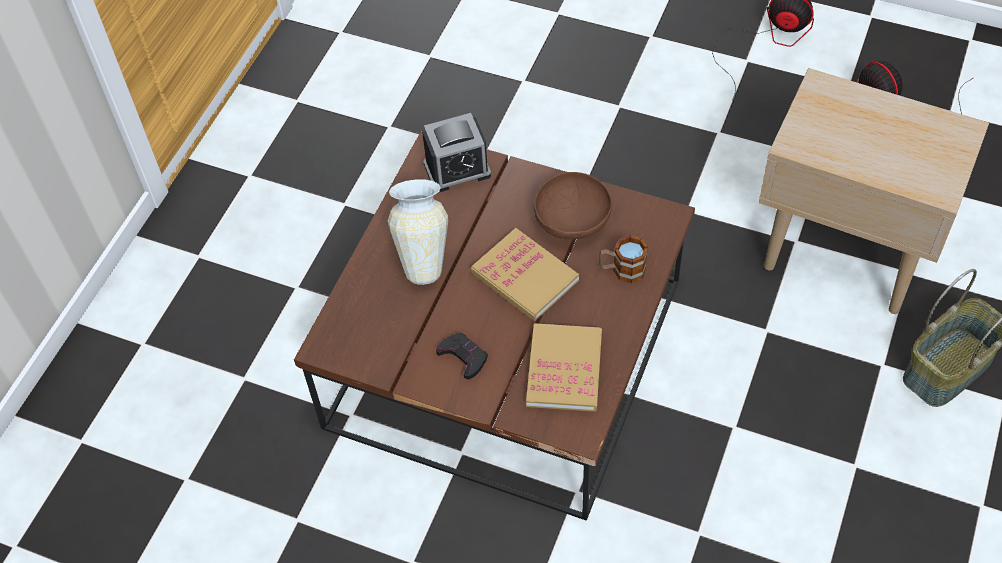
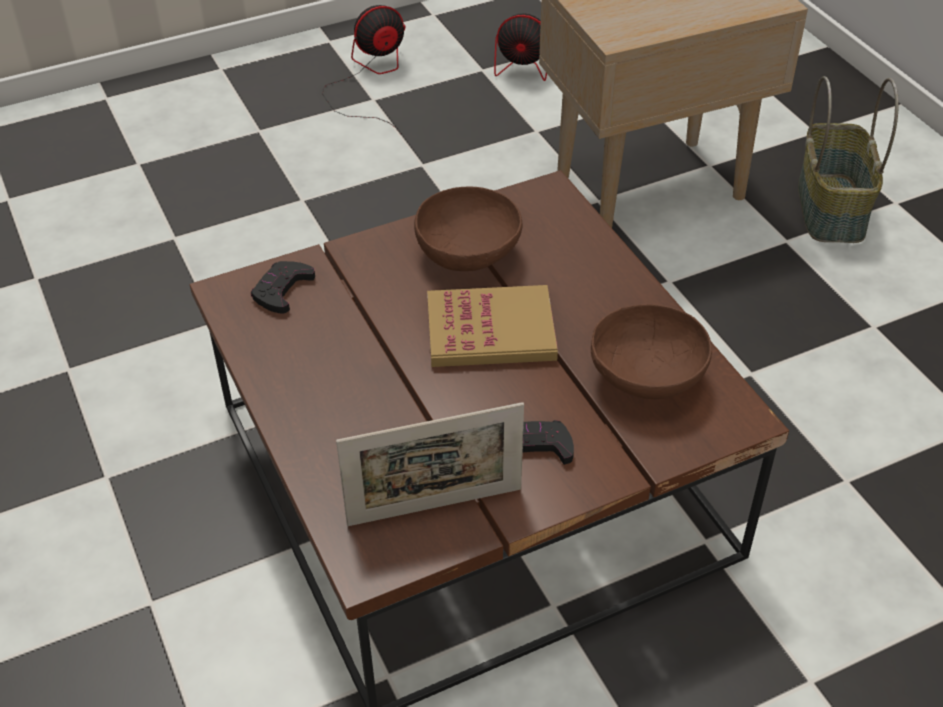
camera: 50 degrees left, 10 degrees down
vase [388,180,448,285] -> none
alarm clock [422,113,491,193] -> black game controller [251,261,315,314]
book [526,323,602,412] -> brown bowl [591,304,712,399]
mug [599,235,648,283] -> none
none -> picture frame [336,402,524,526]

